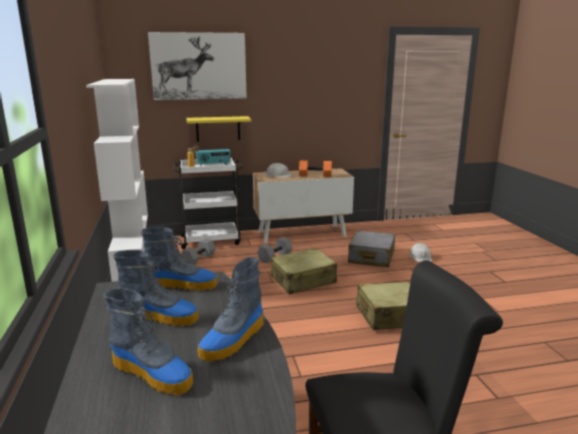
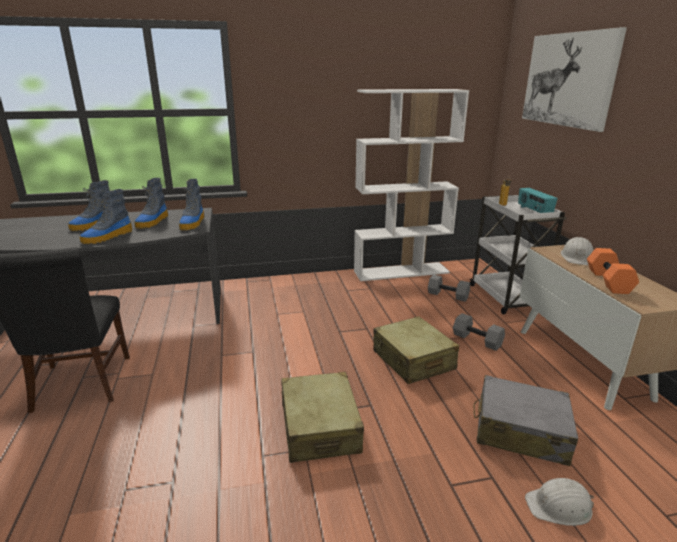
camera: 90 degrees right, 5 degrees up
yellow shelf [186,116,251,141] -> none
boot [198,257,264,362] -> boot turned 90 degrees counterclockwise [79,189,132,244]

